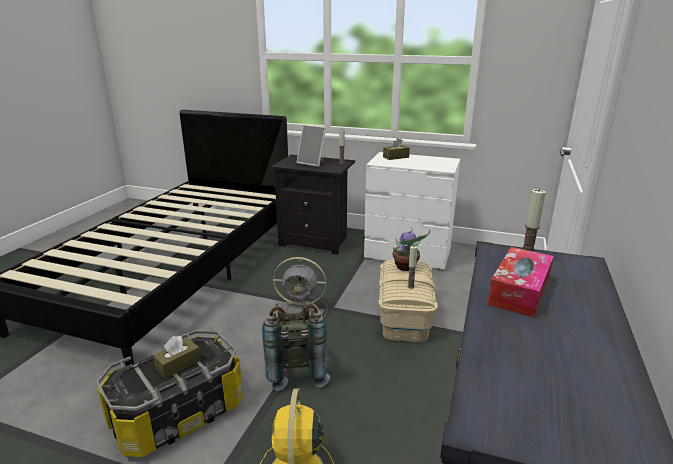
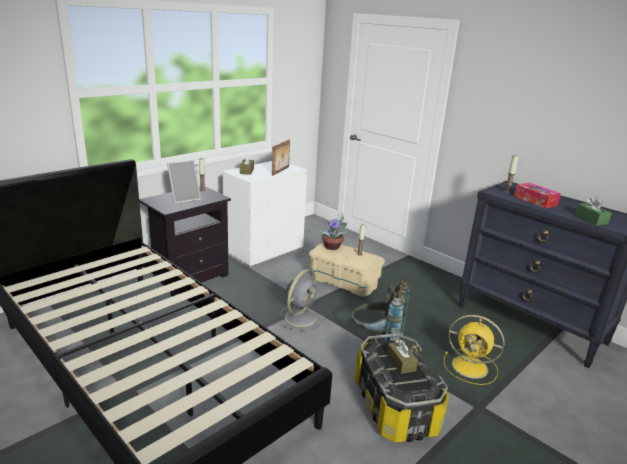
camera: 65 degrees left, 0 degrees up
none -> picture frame [272,139,290,176]
none -> green tissue box [575,197,612,225]

